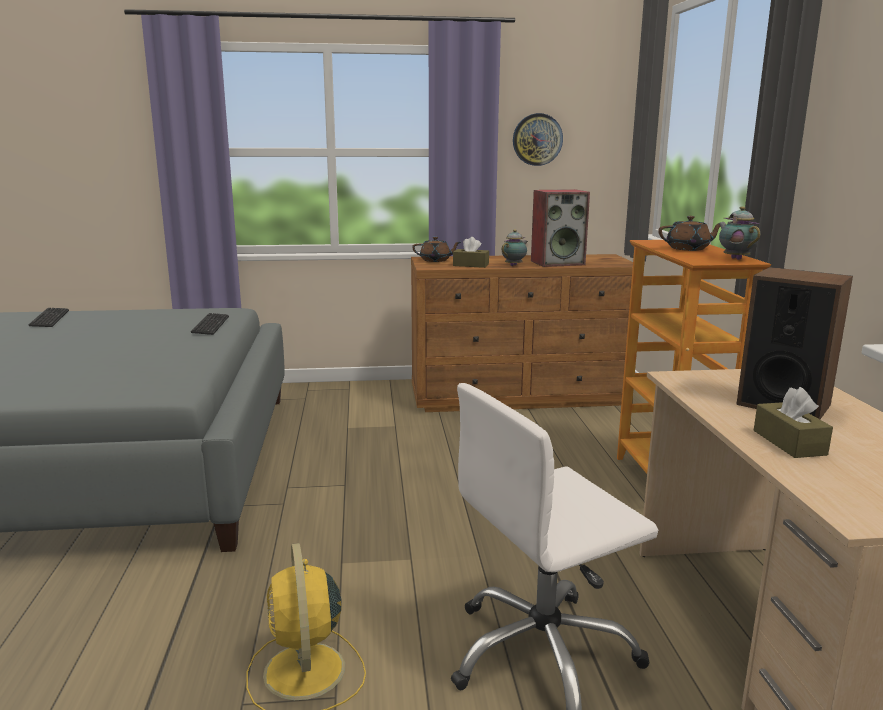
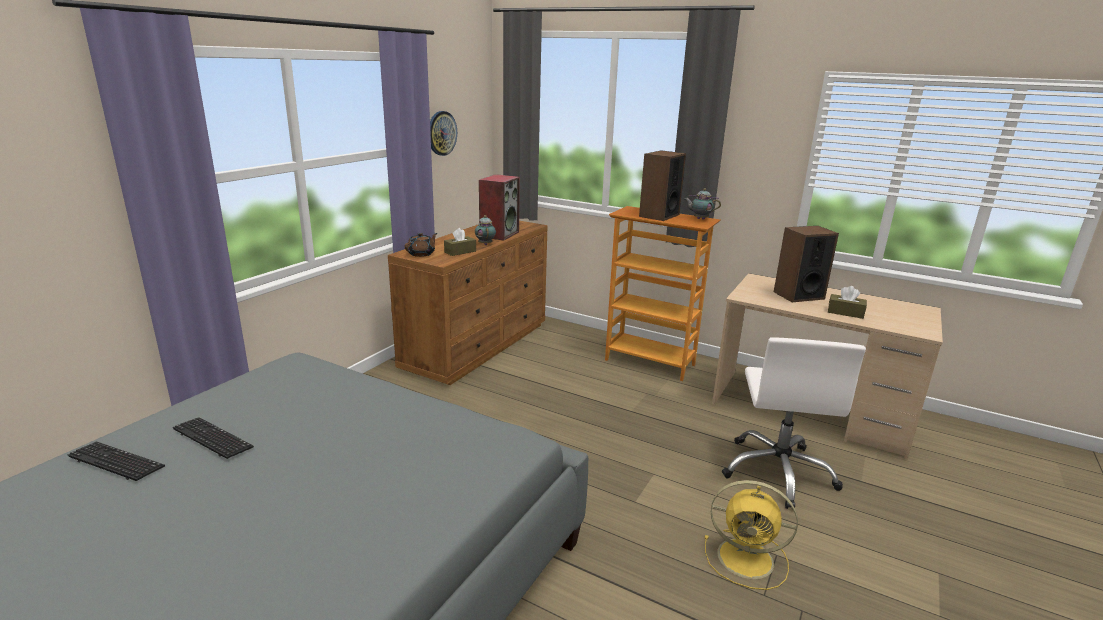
camera: 55 degrees left, 5 degrees up
keyboard [191,313,229,335] -> keyboard moved to [173,417,254,459]
brown teapot [658,216,720,251] -> speaker [639,150,686,221]

